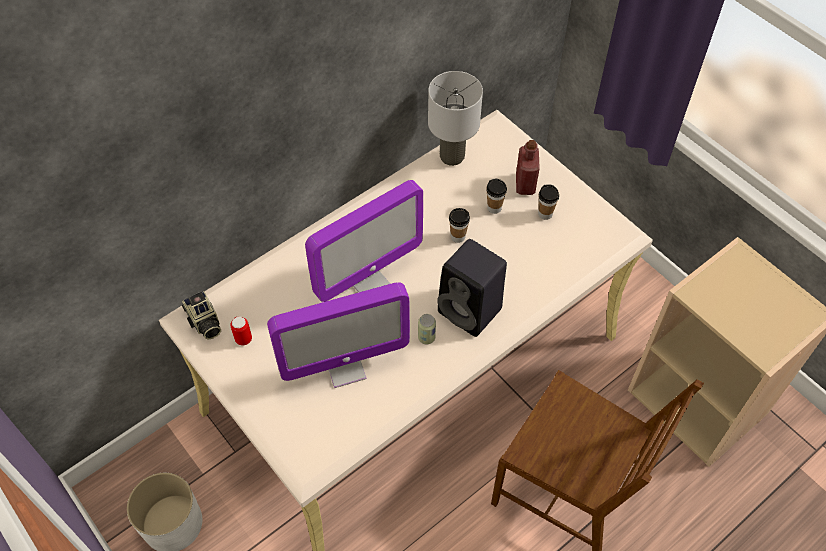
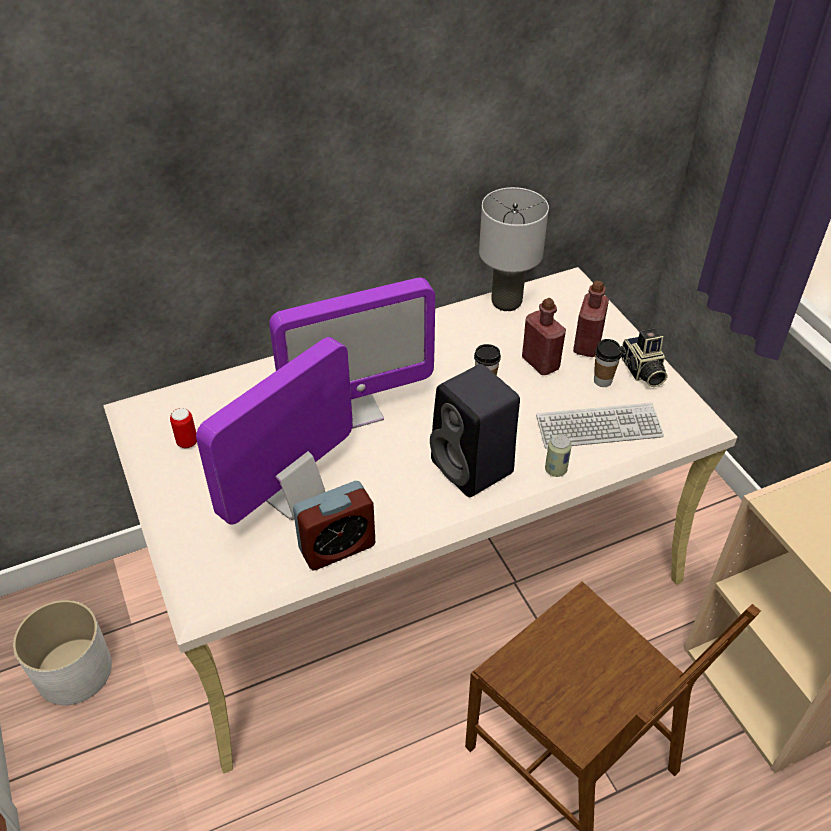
camera: 15 degrees right, 10 degrees down
camera [182,291,221,340] -> camera moved to [620,329,667,387]
monitor [267,282,410,388] -> monitor turned 135 degrees clockwise [196,337,353,525]
can [418,314,436,344] -> can moved to [545,434,572,477]
cup [486,179,507,214] -> red bottle [522,298,566,375]
none -> alarm clock [293,481,375,571]
none -> keyboard [536,403,664,449]

